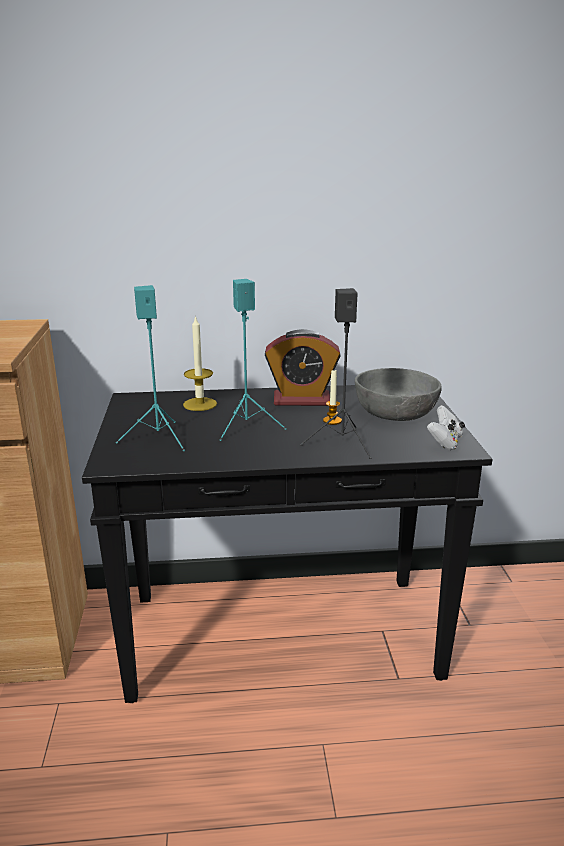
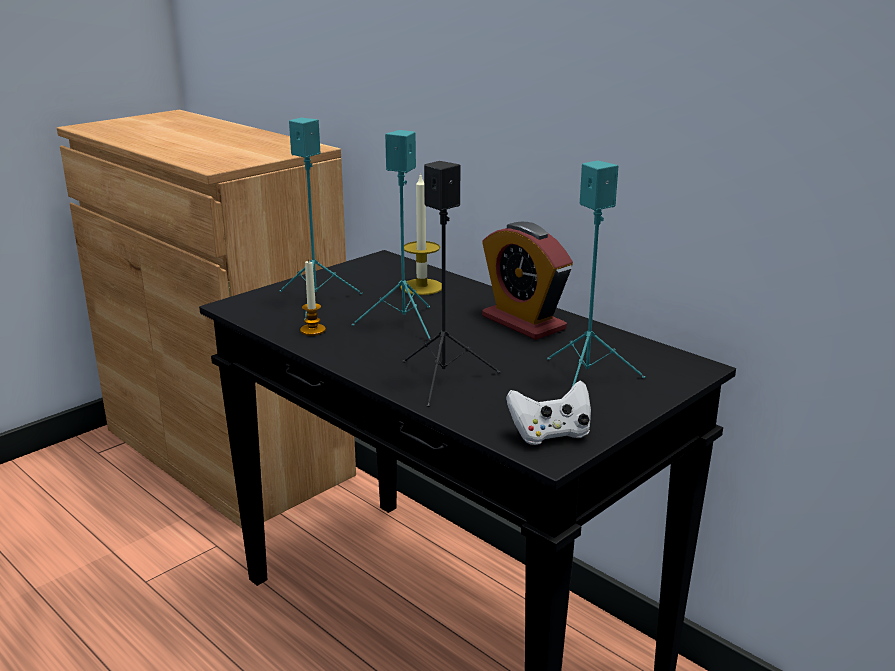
camera: 50 degrees right, 0 degrees up
candle [323,370,342,425] -> candle moved to [300,259,326,336]
grey bowl [355,368,442,421] -> turquoise speaker [547,161,645,386]

